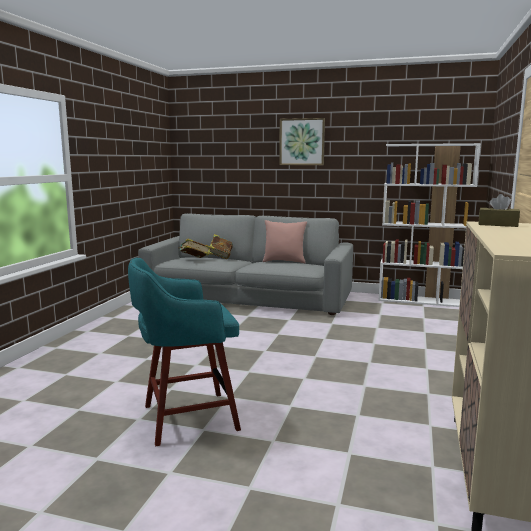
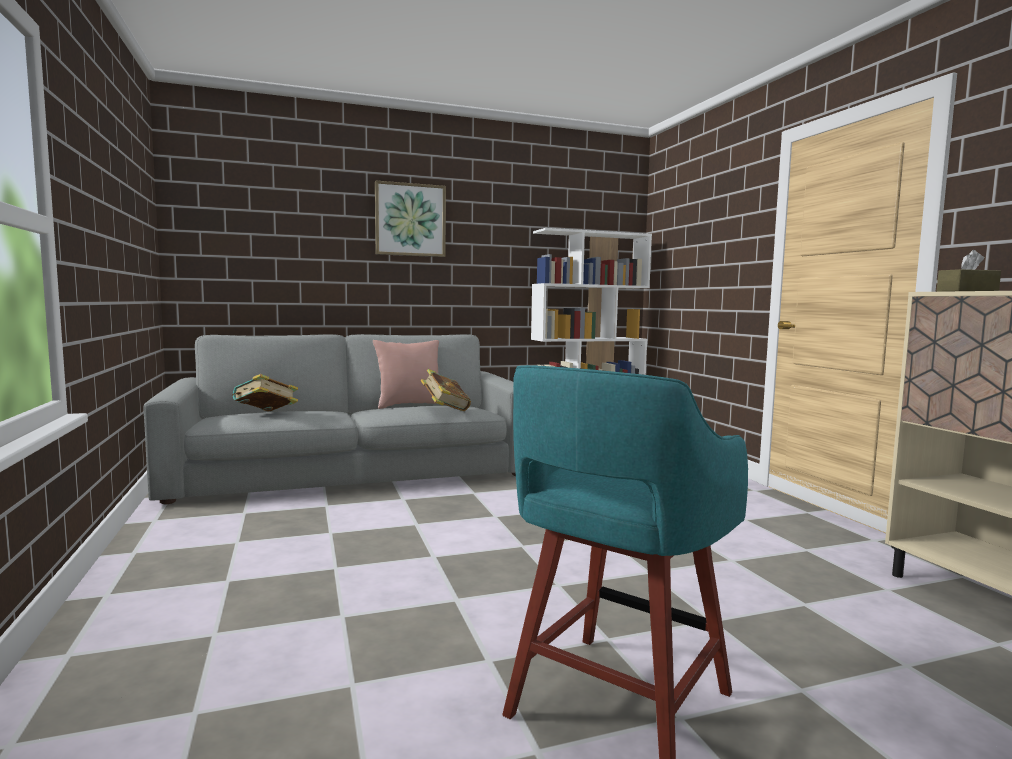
camera: 35 degrees left, 5 degrees down
book [208,234,233,259] -> book moved to [421,369,471,411]

